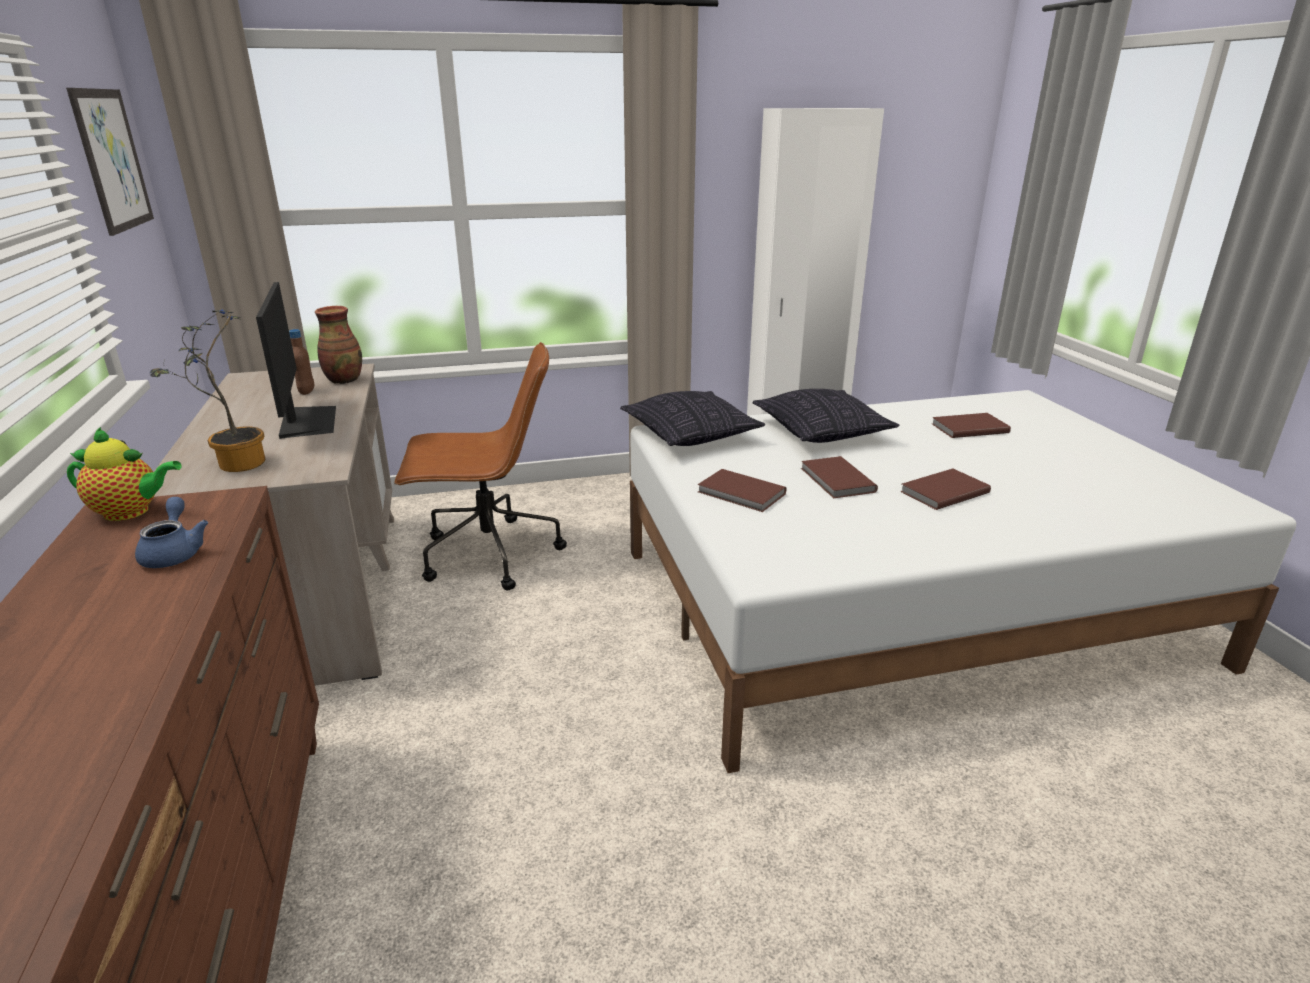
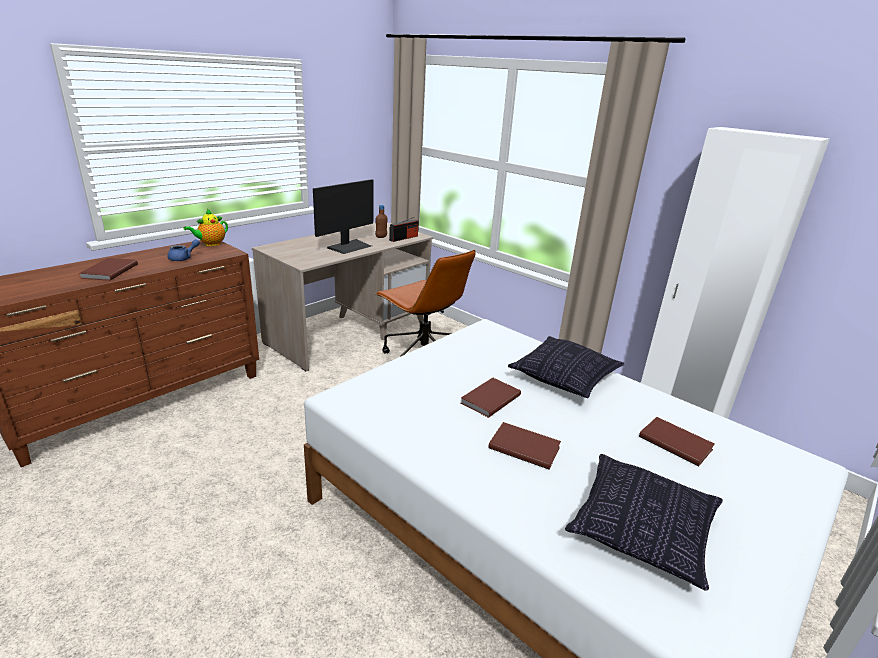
camera: 55 degrees right, 0 degrees up
picture [66,88,154,236] -> none
teapot [67,427,182,521] -> teapot turned 75 degrees clockwise [183,209,228,246]
potted plant [150,310,265,472] -> none
vase [315,306,362,384] -> radio [389,217,419,242]
pillow [620,391,765,446] -> pillow moved to [565,454,723,591]
brown book [698,469,786,512] -> brown book moved to [79,258,138,281]

